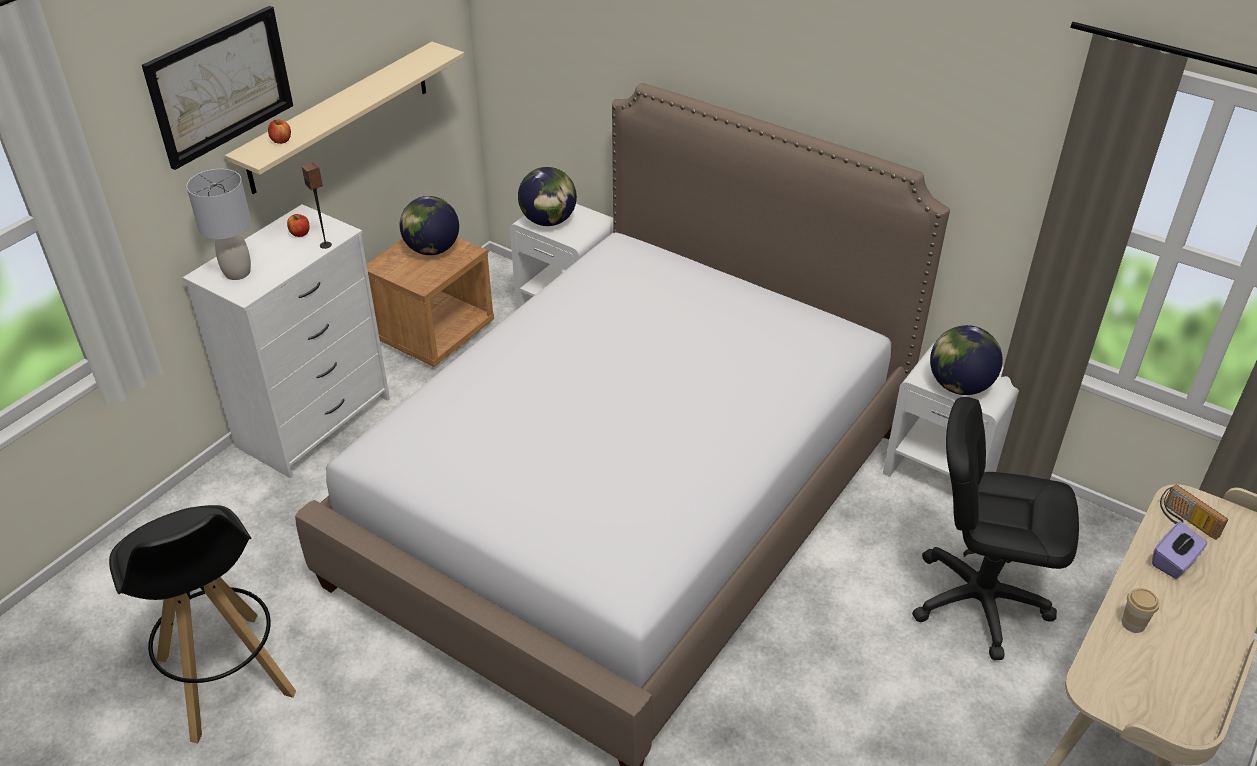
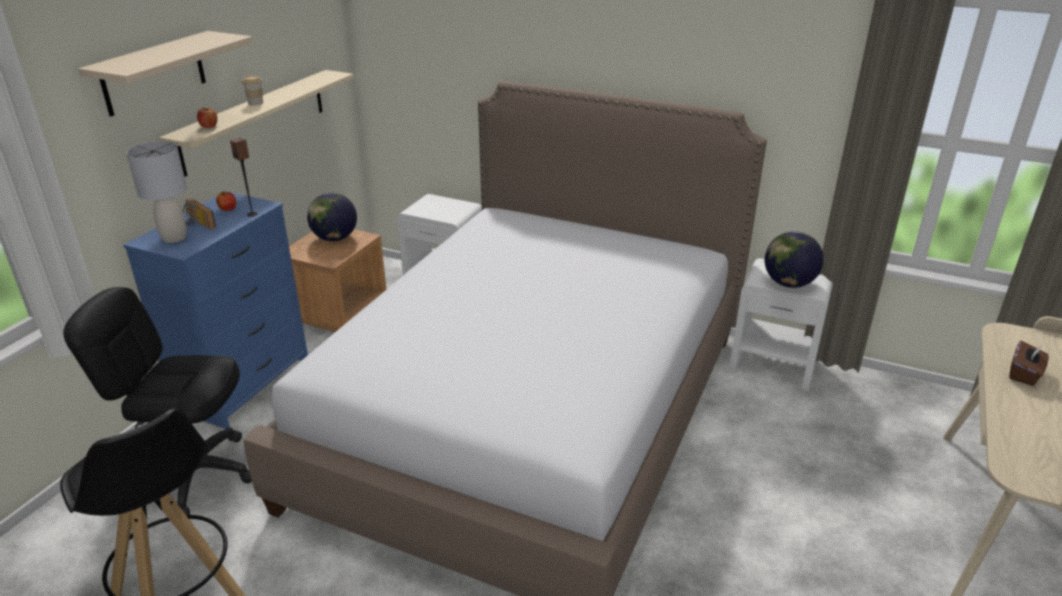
camera: 10 degrees left, 10 degrees down
picture [142,6,293,170] -> beige shelf [78,31,253,117]
white dresser [183,204,390,478] -> blue dresser [123,191,308,429]
globe [518,167,577,226] -> none
black office chair [912,397,1079,660] -> black office chair moved to [63,287,252,515]
cup [1122,588,1160,633] -> cup moved to [242,76,263,105]
purple tissue box [1152,522,1207,579] -> brown tissue box [1009,341,1049,386]
radio [1160,485,1228,540] -> radio moved to [183,198,216,230]

